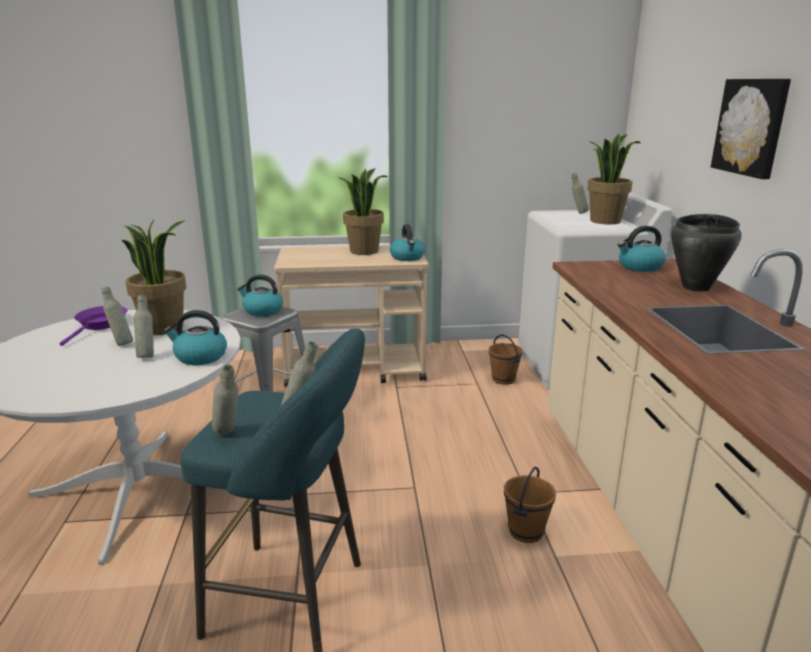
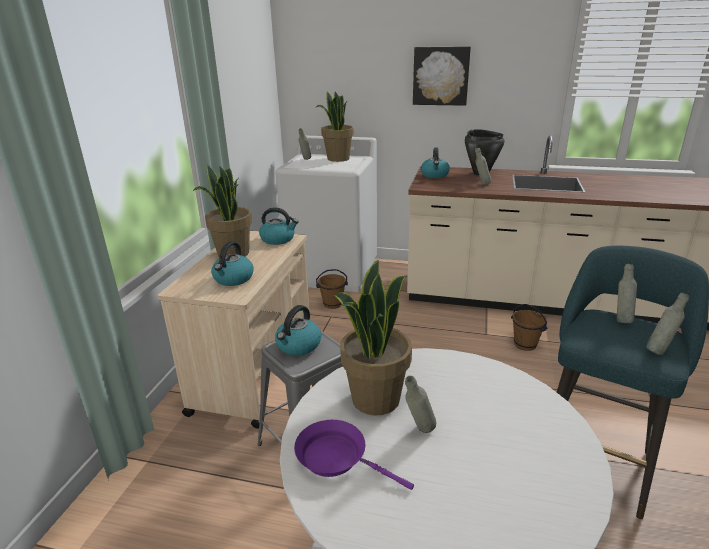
camera: 70 degrees left, 5 degrees up
grey bottle [134,295,154,358] -> grey bottle moved to [475,148,491,185]
kettle [164,310,227,365] -> kettle moved to [211,241,254,286]

